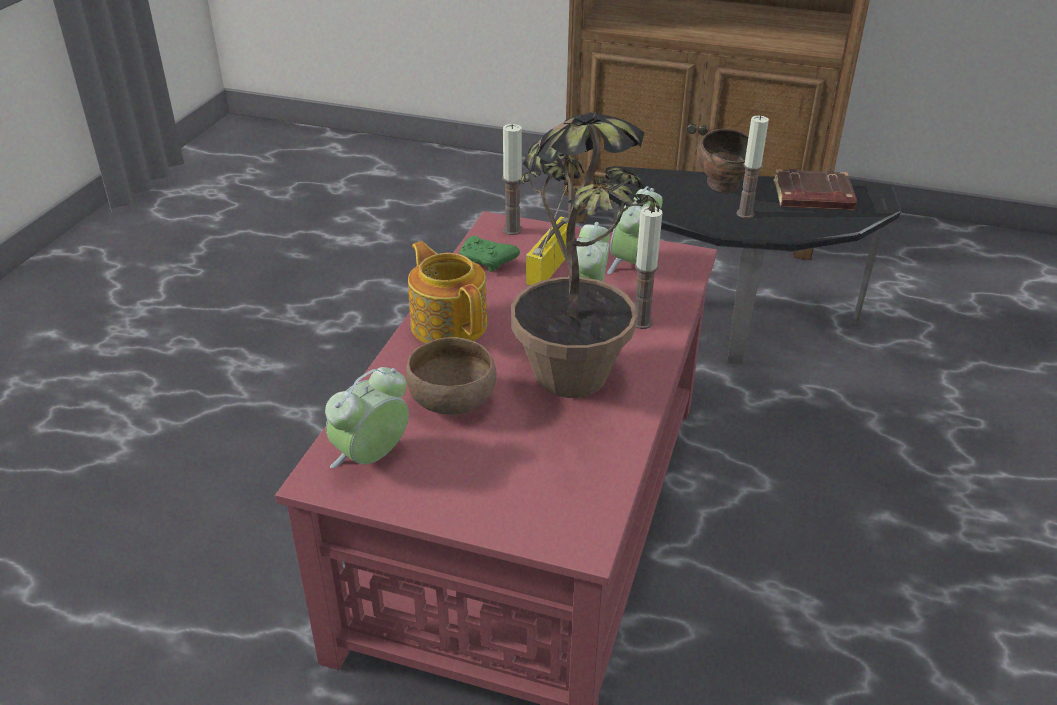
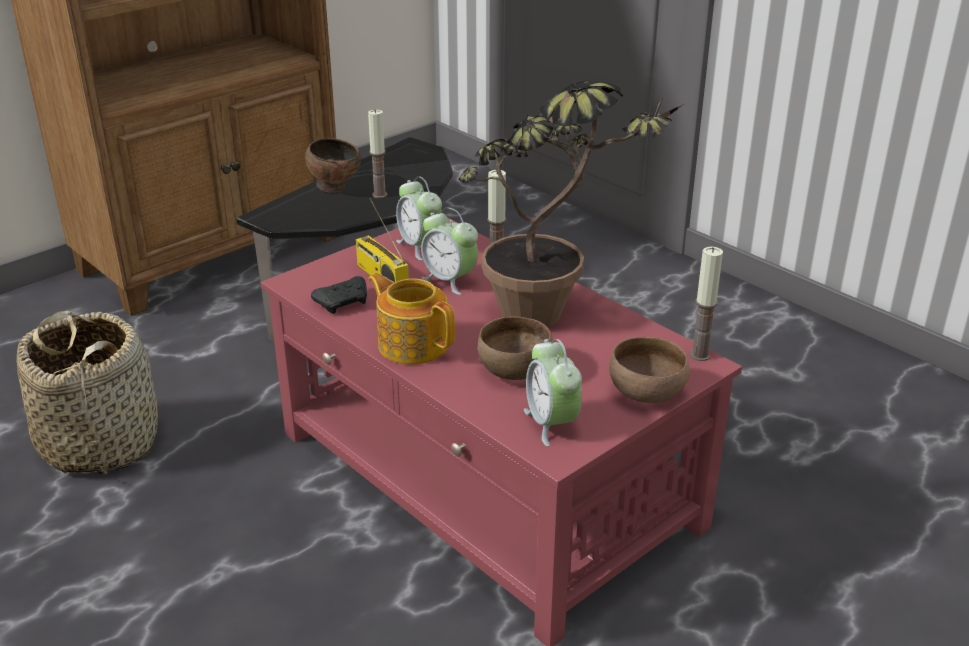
camera: 60 degrees left, 5 degrees down
teapot [408,241,487,343] -> teapot turned 45 degrees clockwise [368,273,455,365]
green game controller [459,236,520,272] -> black game controller [311,276,367,314]
candle [502,124,522,235] -> candle moved to [690,247,723,361]
brown book [774,169,857,210] -> none
none -> basket [17,311,158,475]
none -> brown bowl [609,337,690,403]

